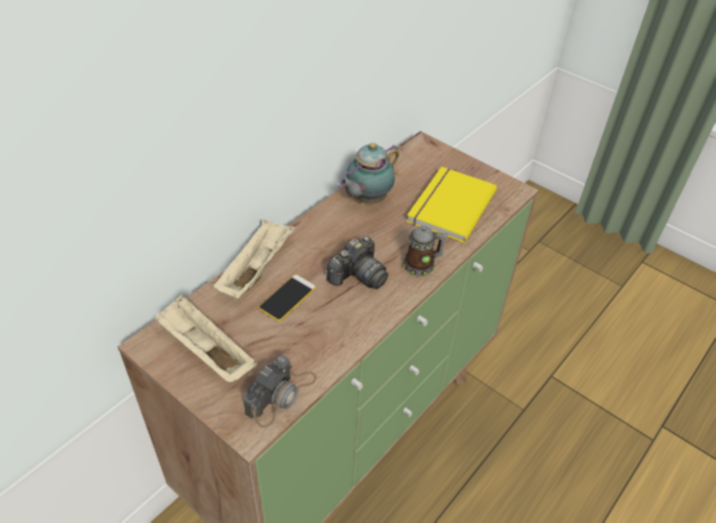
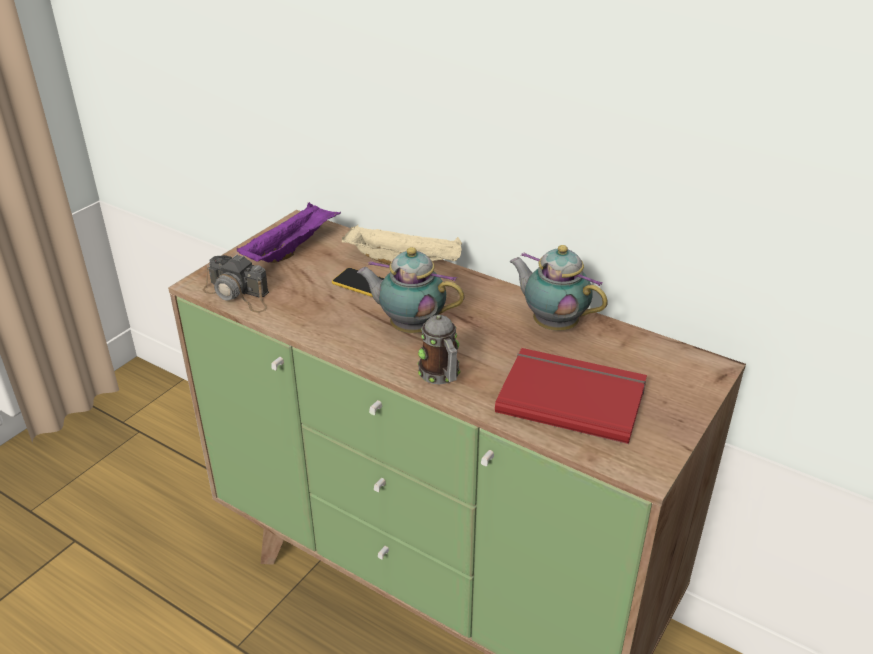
camera: 85 degrees right, 10 degrees down
beige tray [155,294,257,383] -> purple tray [237,202,341,263]
camera [326,236,388,289] -> teapot [357,247,465,333]
yellow book [406,167,497,243] -> red book [495,348,647,444]

